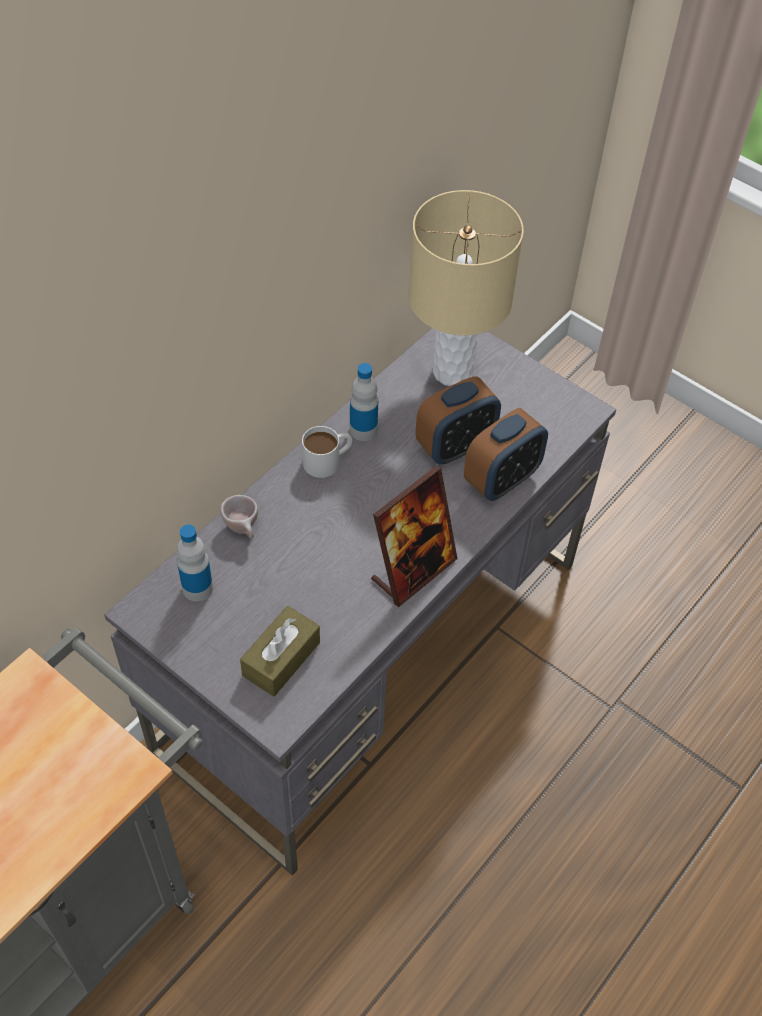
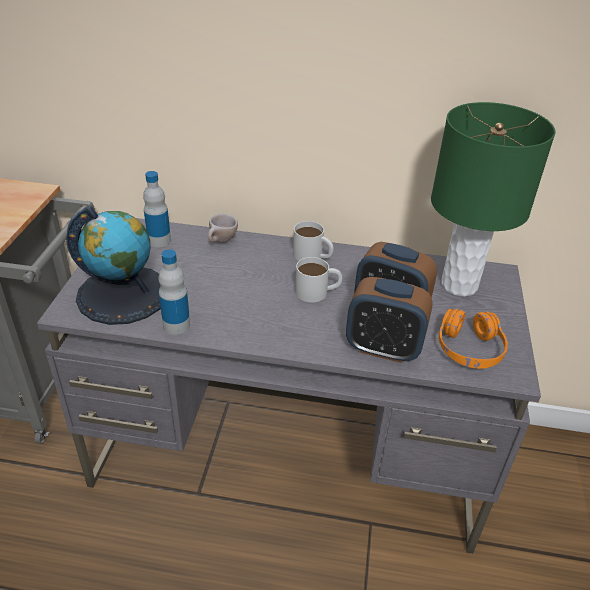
camera: 60 degrees right, 15 degrees down
brown tissue box [240,606,320,697] -> globe [66,206,161,325]
bottle [350,363,378,441] -> bottle moved to [158,249,190,335]
picture frame [371,466,457,607] -> none
beige table lamp [409,190,524,386] -> green table lamp [431,102,555,297]
none -> white mug [295,257,342,302]
none -> orange headphones [439,309,508,369]

